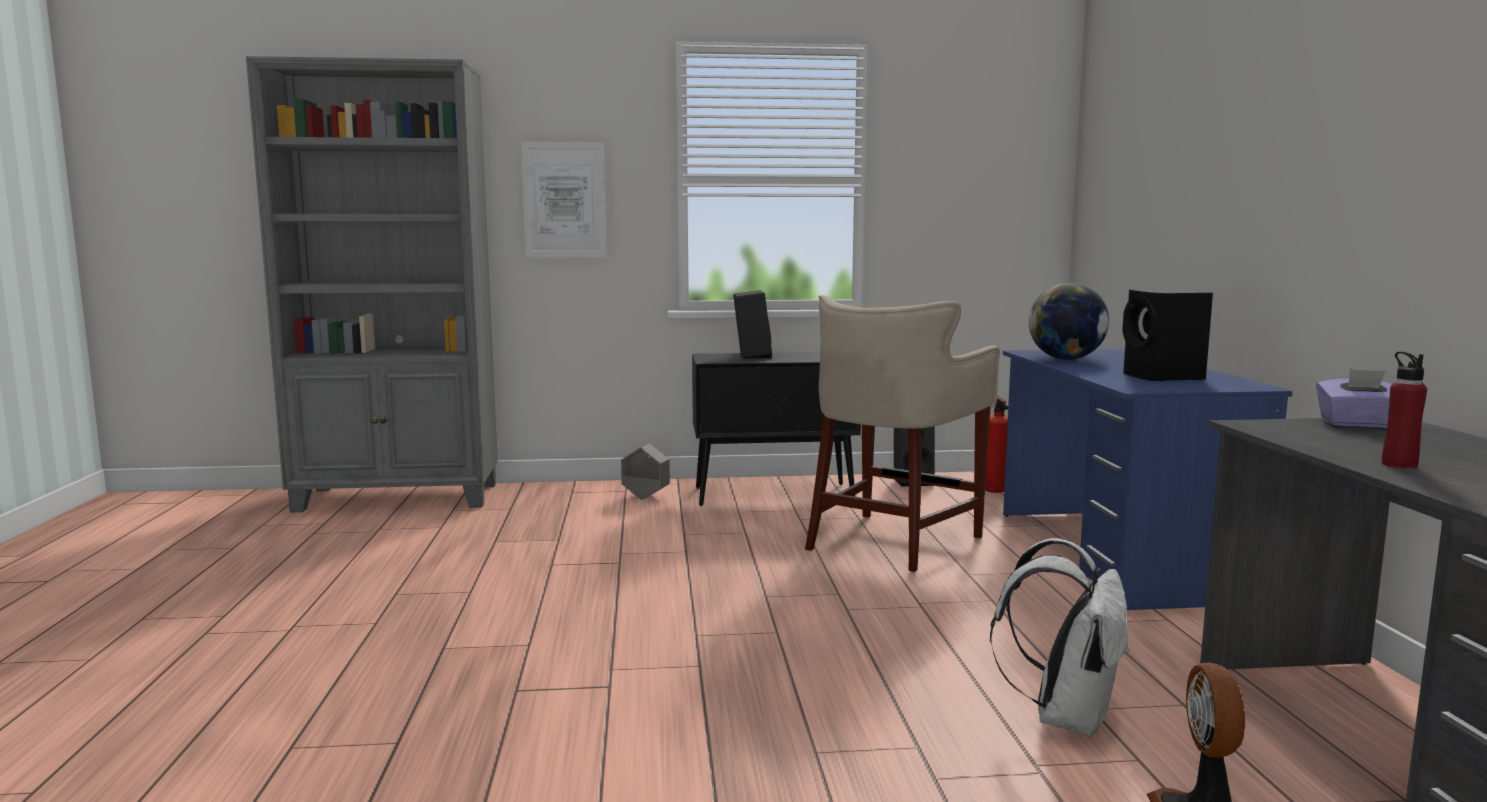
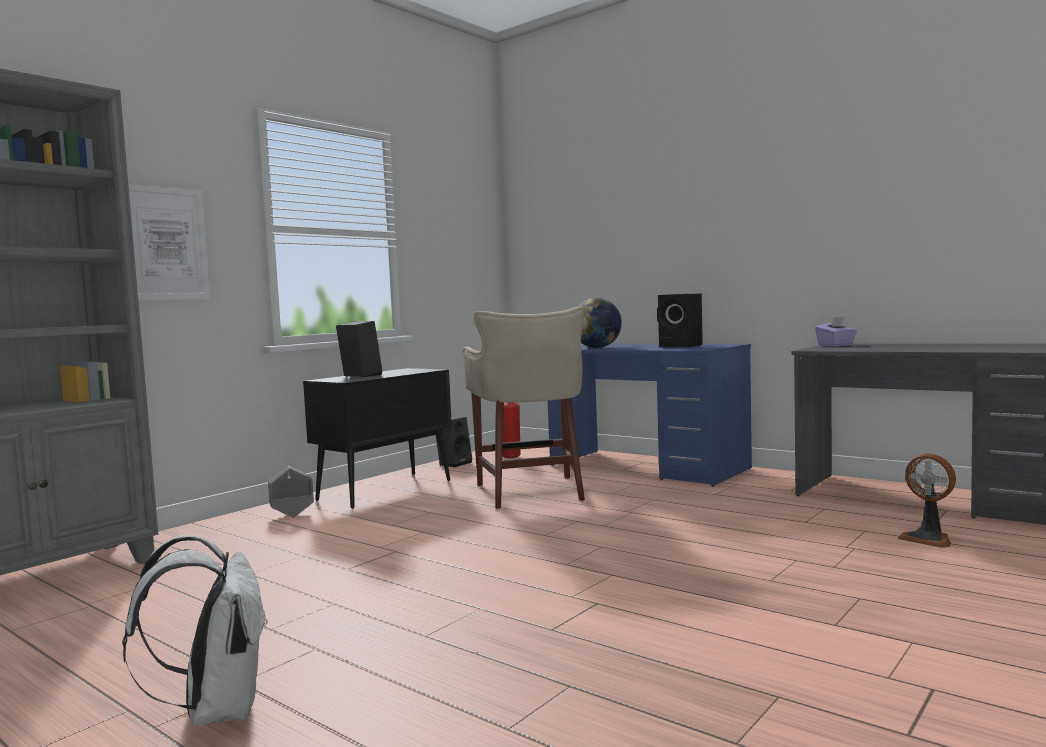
camera: 45 degrees left, 5 degrees down
white backpack [990,538,1130,737] -> white backpack moved to [122,535,268,726]
red bottle [1382,352,1427,469] -> none

